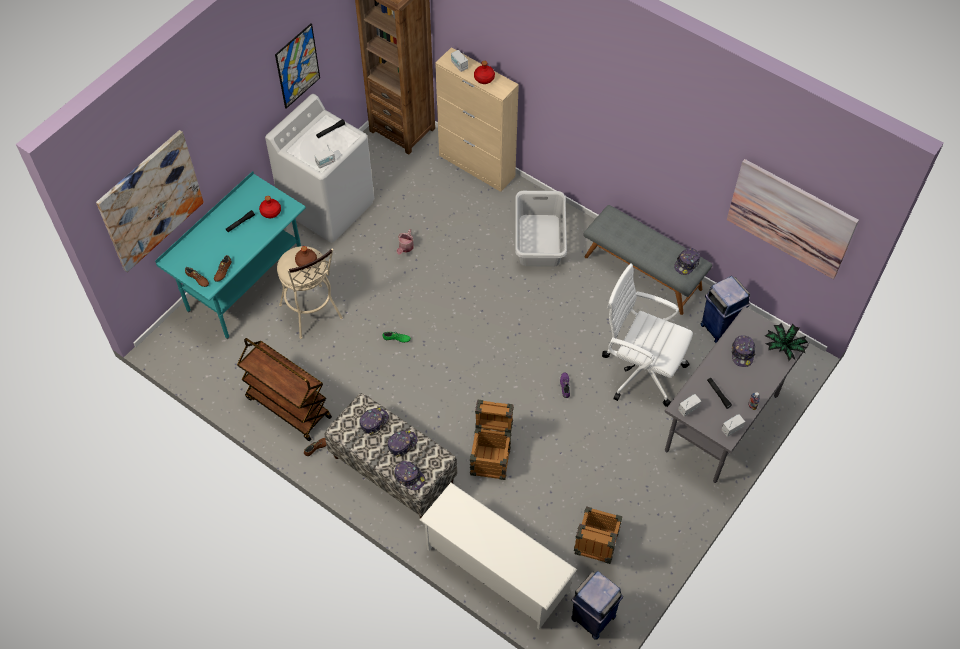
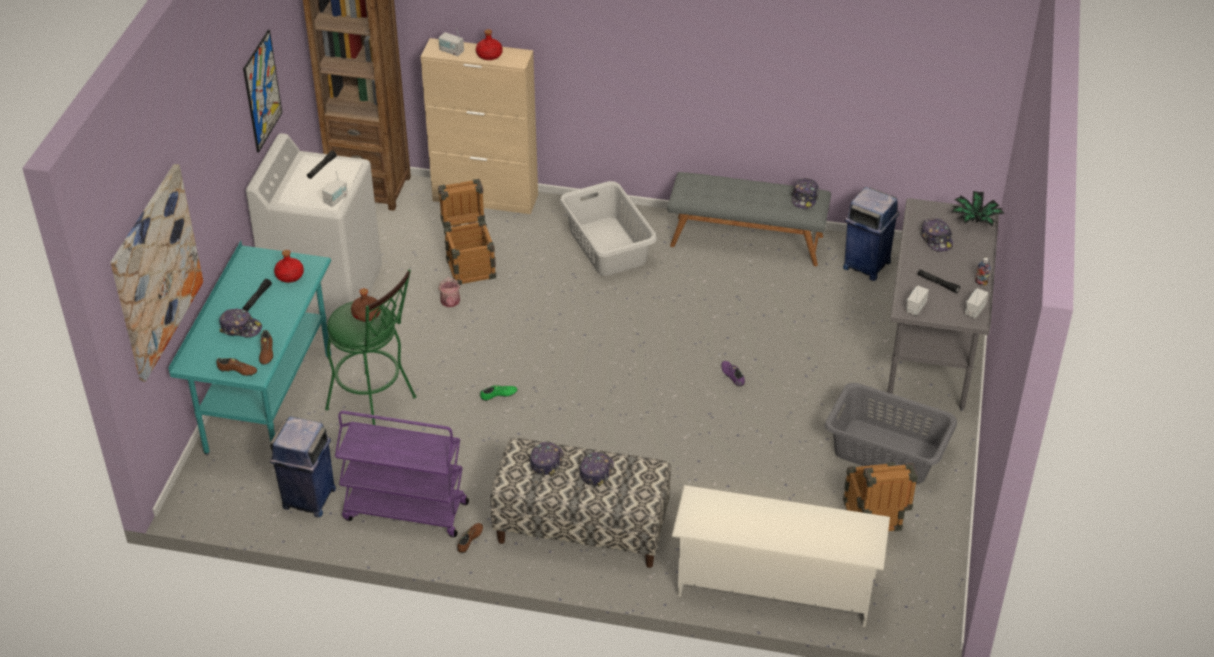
camera: 25 degrees left, 15 degrees down
brown cart [237,338,332,441] -> purple cart [335,411,469,537]
beige stool [277,246,343,339] -> green stool [325,269,417,425]
cap [393,461,425,490] -> cap moved to [219,309,262,337]
crate [470,399,514,480] -> crate moved to [438,179,496,285]
blue trash can [571,571,623,640] -> blue trash can moved to [270,416,336,518]
white office chair [602,263,693,407] -> none
picture [727,159,859,279] -> none
none -> grey laundry basket [824,383,957,484]

